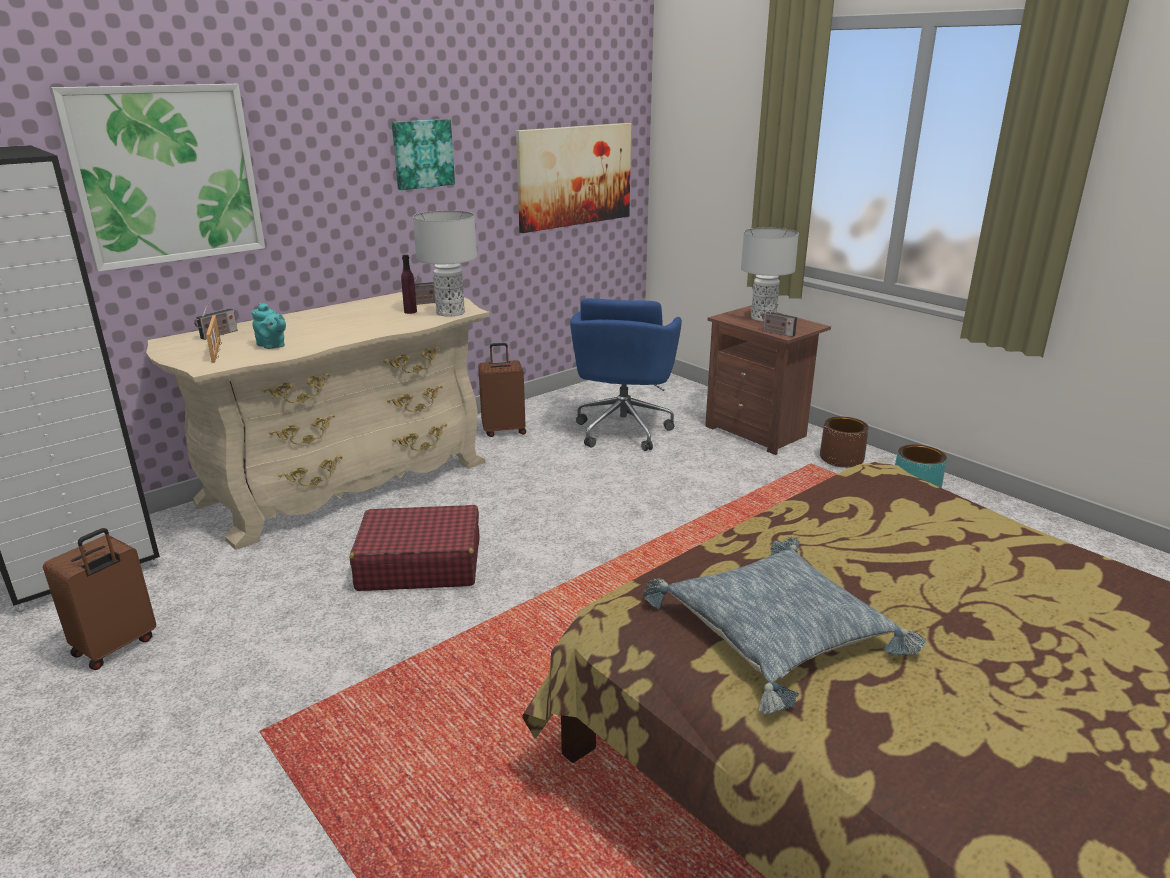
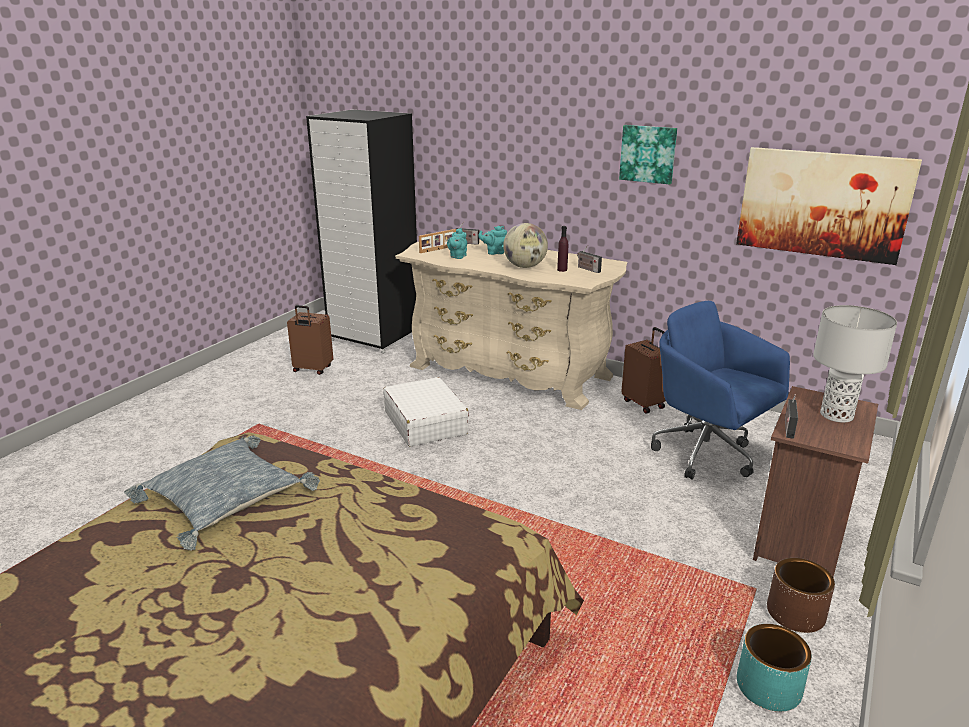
camera: 70 degrees right, 0 degrees up
picture [50,84,265,272] -> none
red suitcase [350,505,480,591] -> white suitcase [383,377,469,447]
white table lamp [413,210,477,317] -> none
blue office chair [570,298,682,451] -> blue office chair turned 60 degrees clockwise [651,301,790,480]
none -> turquoise teapot [478,226,507,255]
none -> globe [503,223,548,268]

